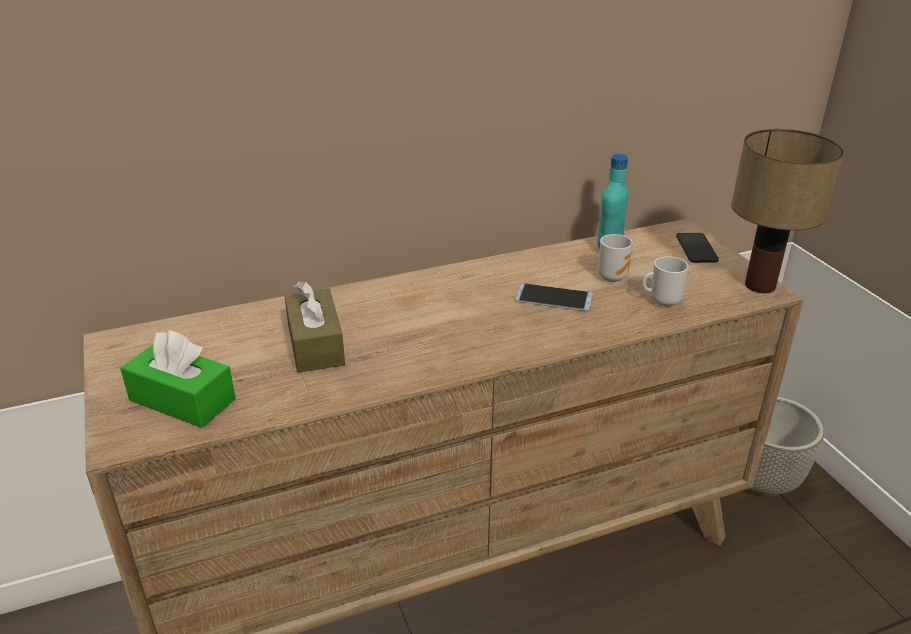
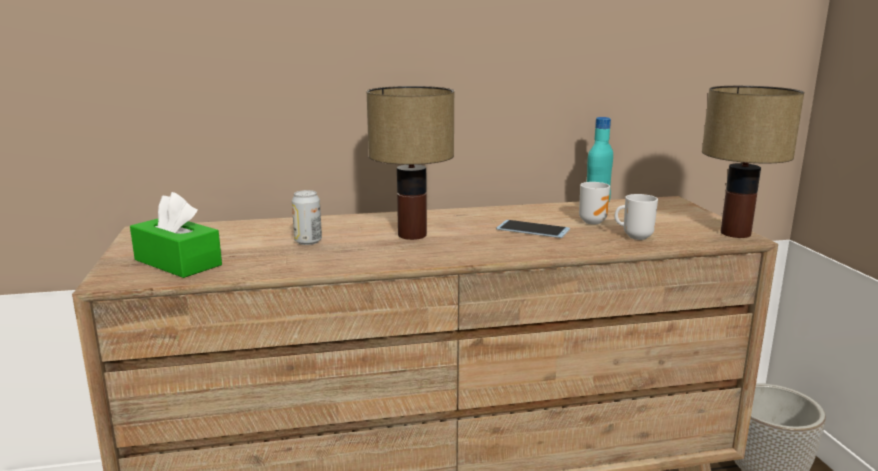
camera: 10 degrees right, 15 degrees down
brown tissue box [284,280,345,373] -> can [292,190,322,245]
phone [676,233,719,263] -> none
none -> table lamp [366,86,454,240]

